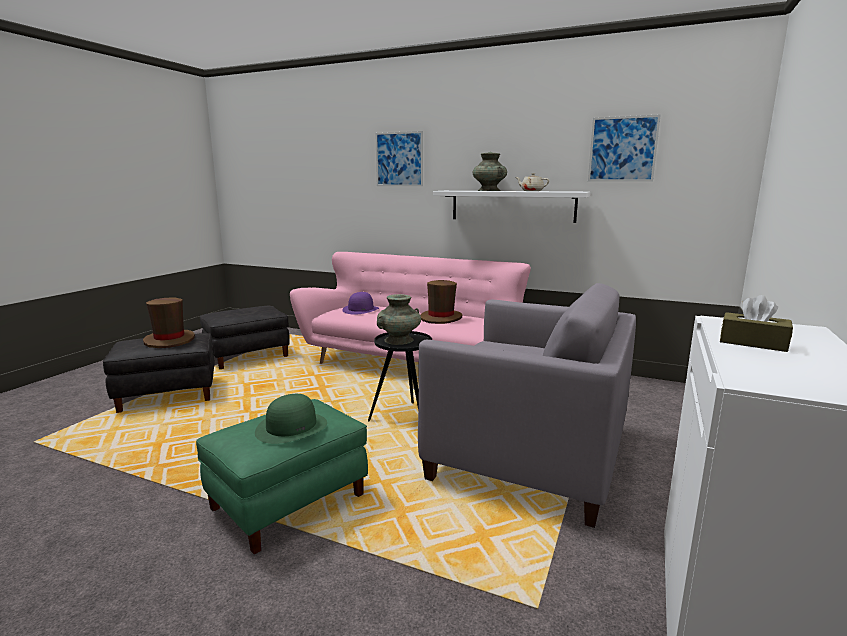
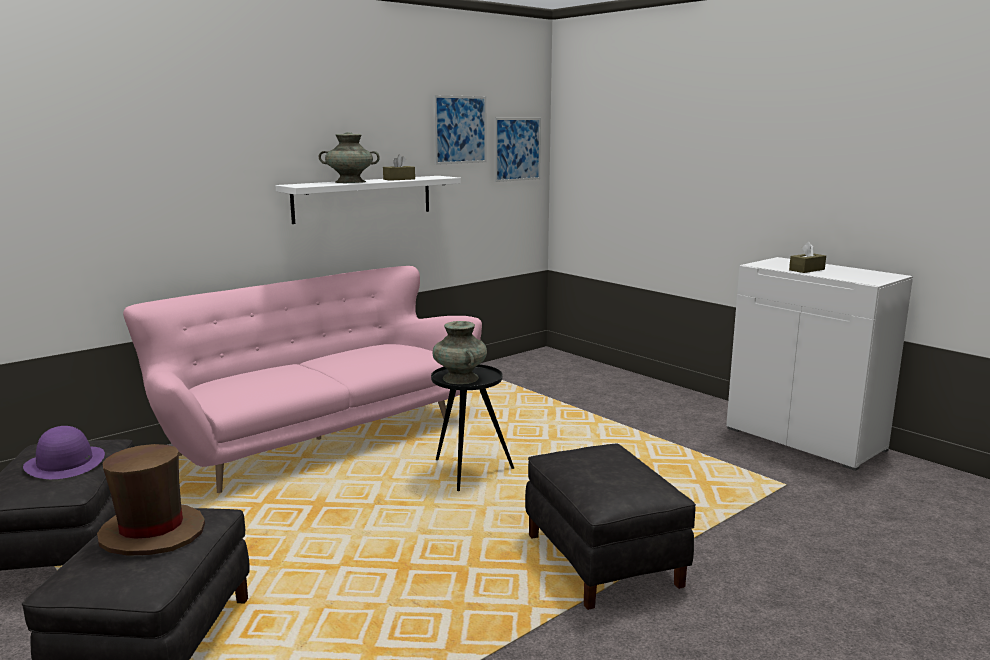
camera: 65 degrees left, 0 degrees up
green ottoman [196,399,368,554] -> black ottoman [525,443,696,610]
green hat [255,394,327,444] -> none
purple hat [342,292,379,315] -> purple hat moved to [23,426,105,479]
picture [375,131,423,186] -> picture moved to [495,118,541,182]
grey armchair [418,283,636,528] -> none
brown hat [420,280,462,324] -> none
beige teapot [516,173,549,191] -> brown tissue box [383,155,415,181]

